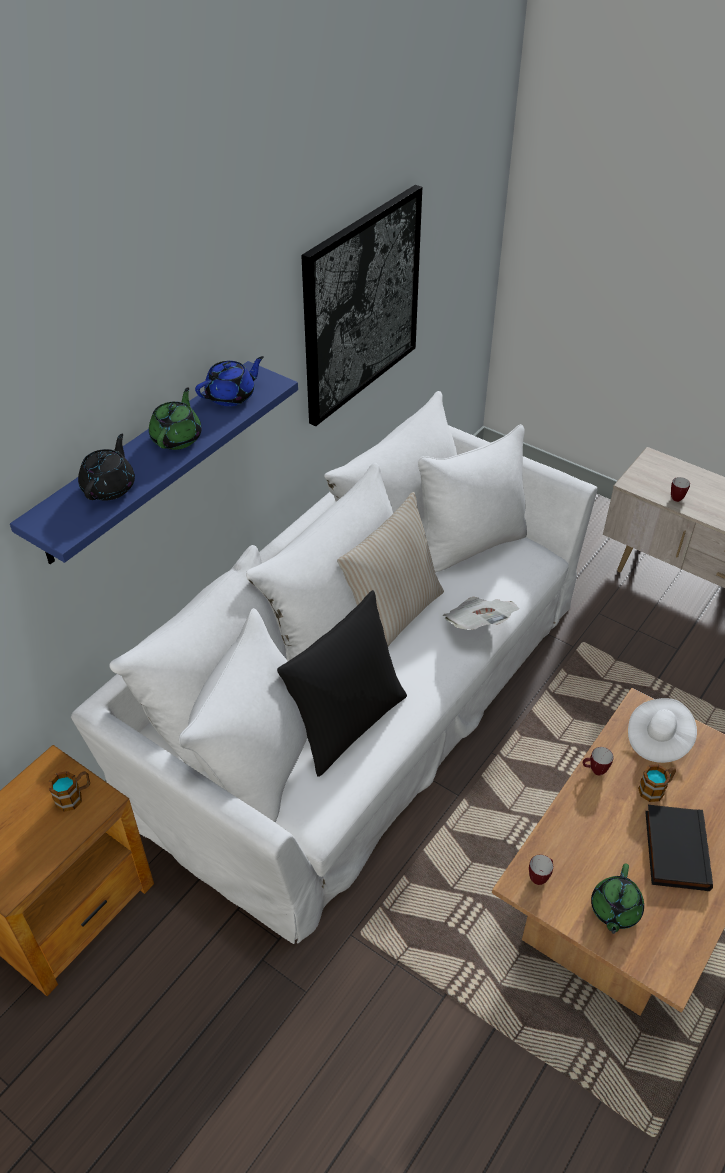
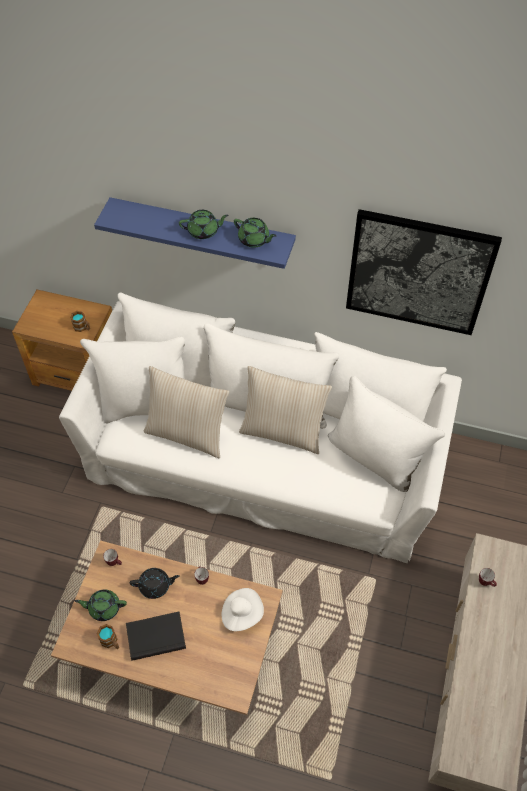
camera: 70 degrees right, 10 degrees up
black teapot [78,434,135,501] -> black teapot moved to [130,568,180,599]
blue teapot [195,356,264,406] -> green teapot [234,218,276,248]
black pillow [277,590,407,777] -> beige pillow [144,366,229,459]
newspaper [442,597,519,630] -> none
mug [638,764,676,802] -> mug moved to [97,624,119,649]

